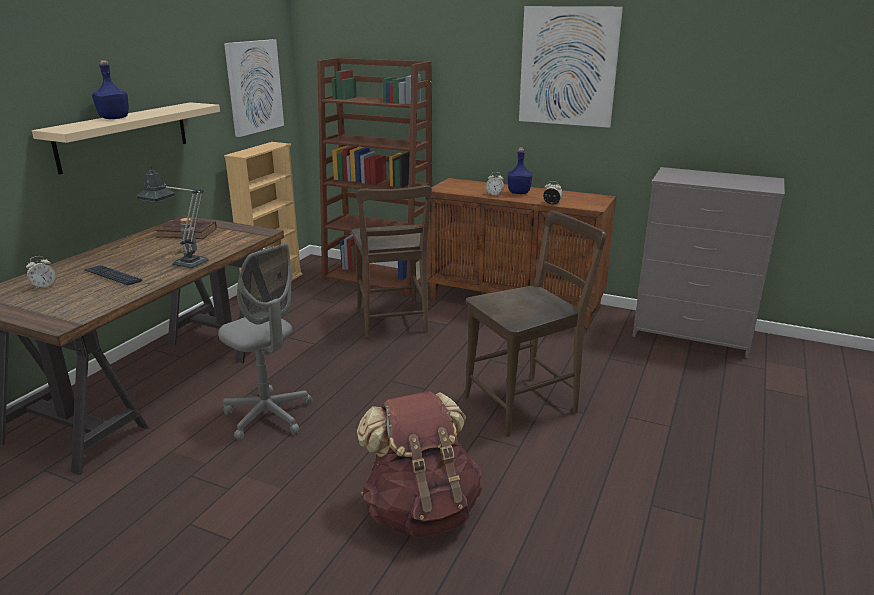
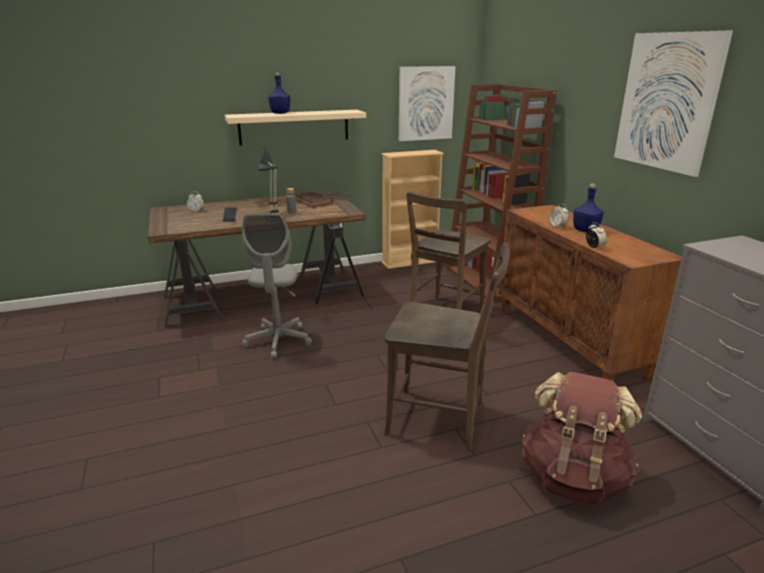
camera: 45 degrees right, 0 degrees up
brown backpack [357,392,482,538] -> brown backpack moved to [521,372,642,505]

